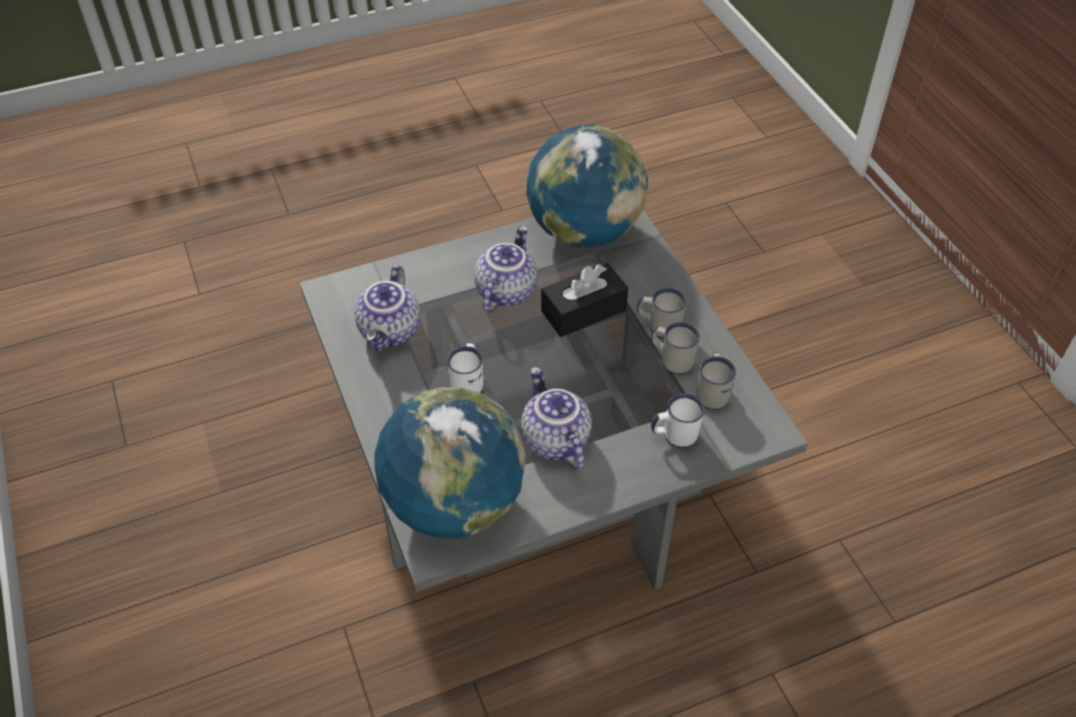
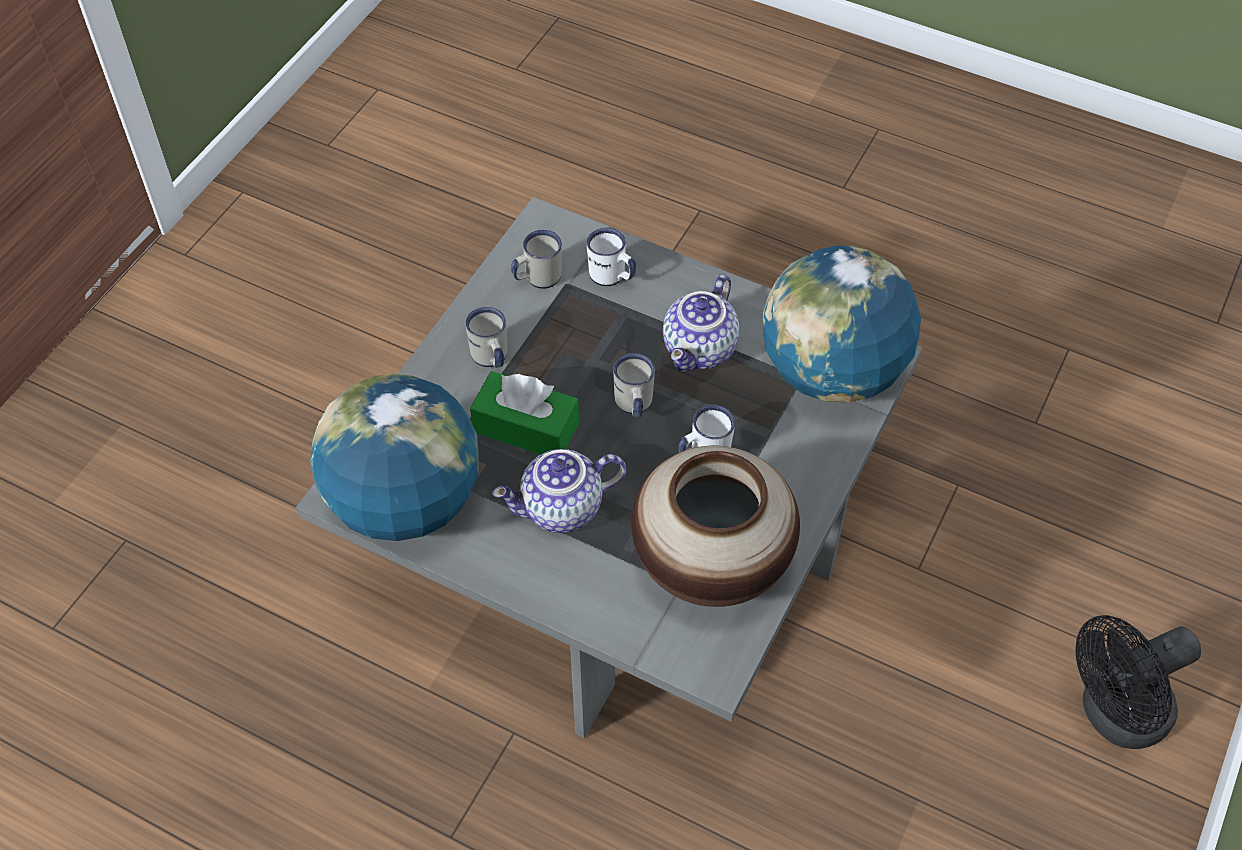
camera: 130 degrees left, 5 degrees up
teapot [355,265,420,351] -> vase [631,446,800,607]
black tissue box [541,263,628,337] -> green tissue box [470,371,579,455]
white mug [651,322,700,374] -> white mug moved to [613,353,655,417]
none -> black fan [1076,615,1201,749]

